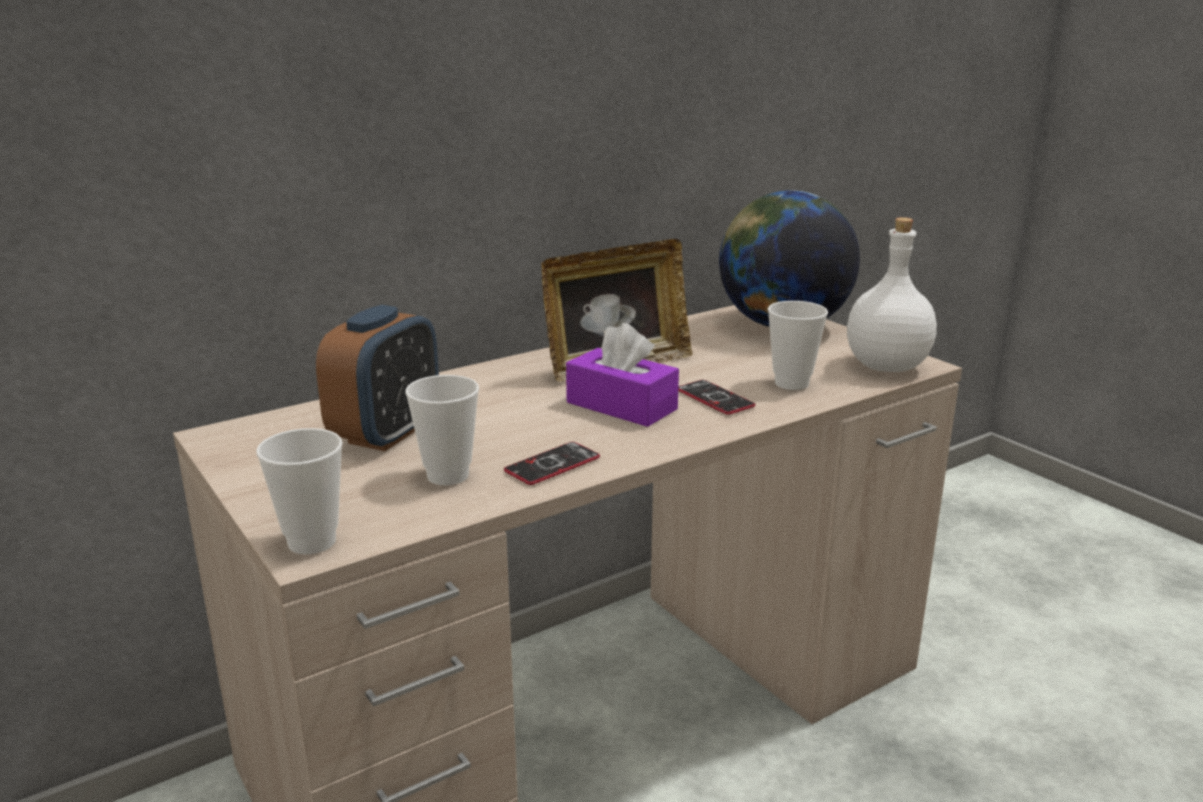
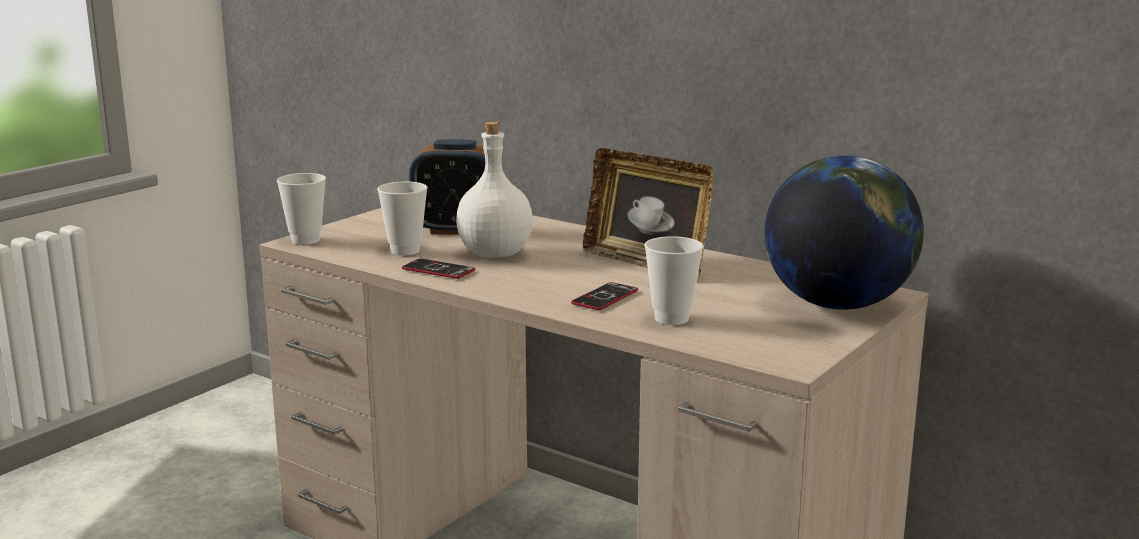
camera: 70 degrees right, 5 degrees down
purple tissue box [566,323,679,427] -> none
white bottle [847,217,937,372] -> white bottle moved to [456,122,533,258]

